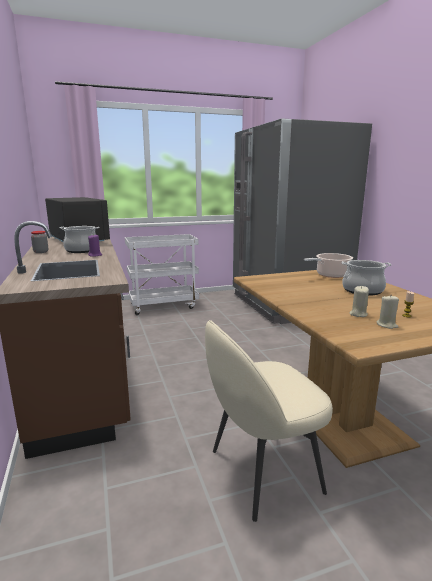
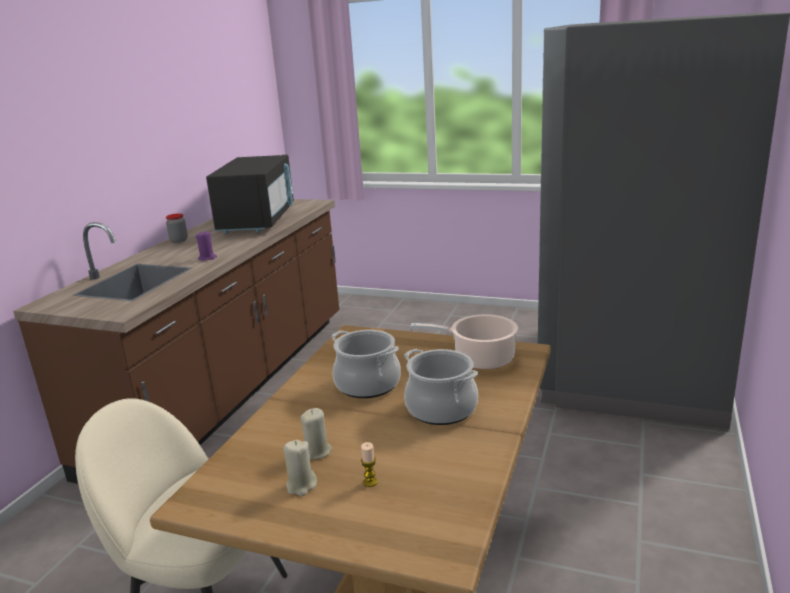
camera: 40 degrees right, 5 degrees up
cooking pot [60,226,100,253] -> cooking pot moved to [331,330,401,398]
white cart [125,234,199,315] -> none

